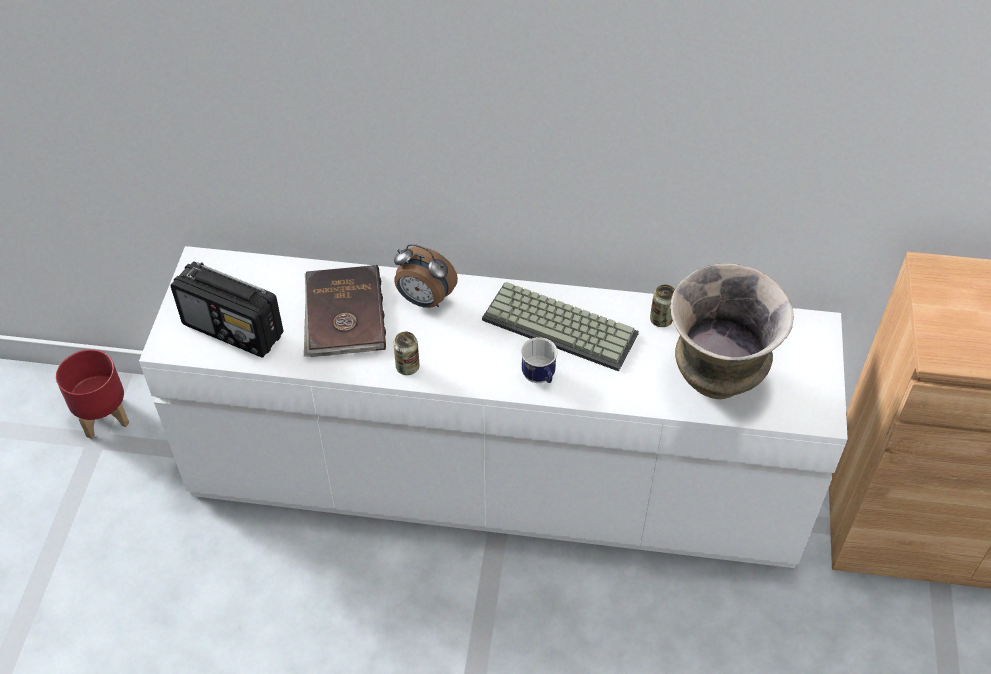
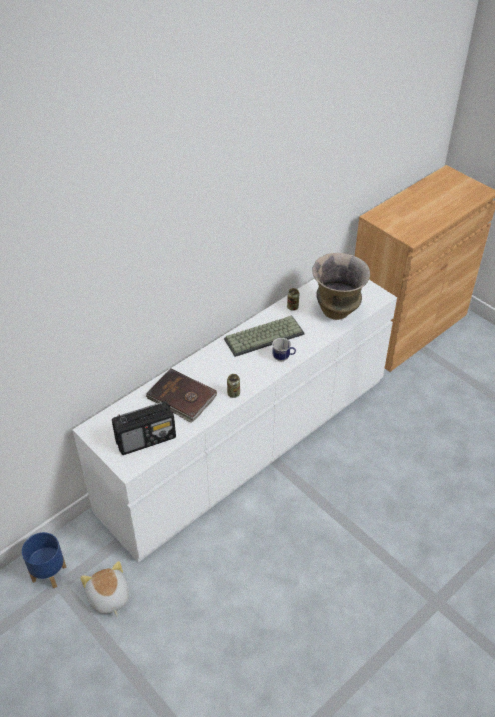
camera: 50 degrees left, 5 degrees down
red planter [56,349,129,439] -> blue planter [22,532,66,588]
alarm clock [394,244,458,308] -> none
none -> plush toy [80,561,129,616]

